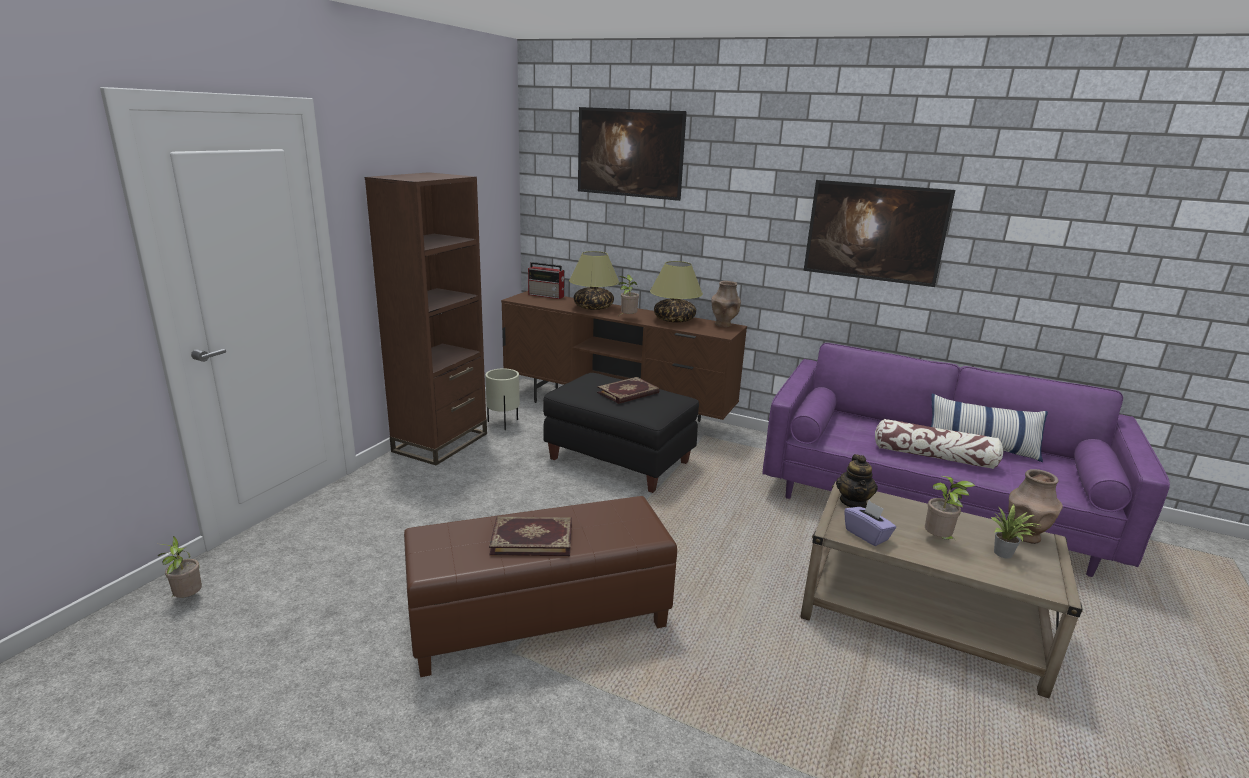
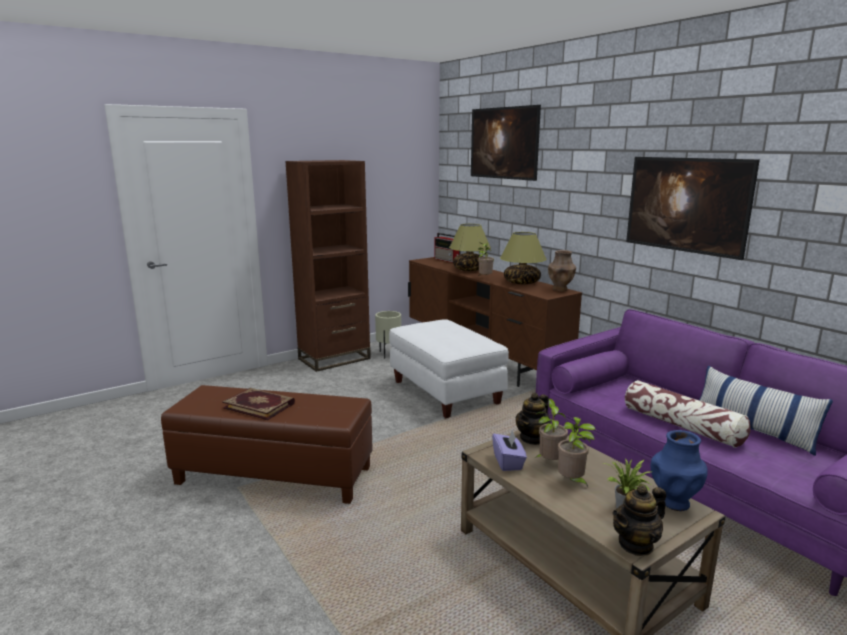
camera: 30 degrees right, 5 degrees down
potted plant [156,536,202,598] -> potted plant moved to [535,398,568,460]
black ottoman [543,373,699,493] -> white ottoman [389,319,509,418]
book [597,377,659,404] -> none
brown vase [1009,469,1063,544] -> blue vase [651,430,707,511]
none -> teapot [612,485,666,556]

